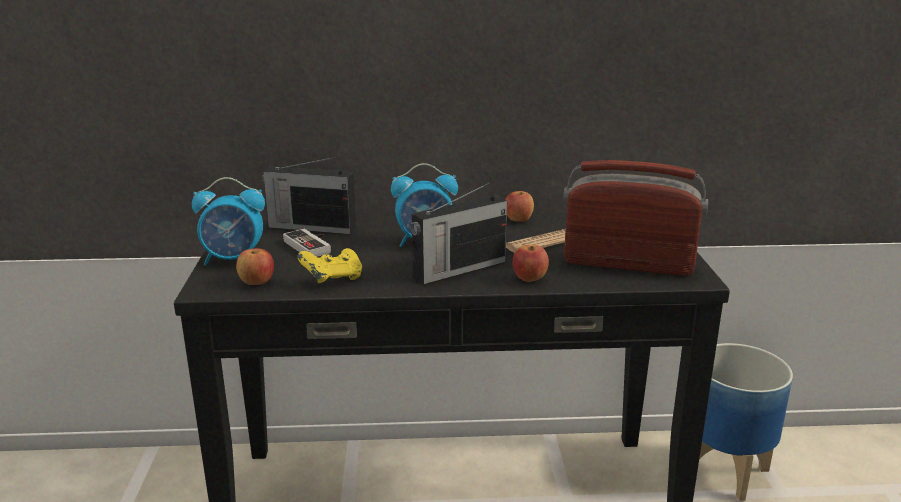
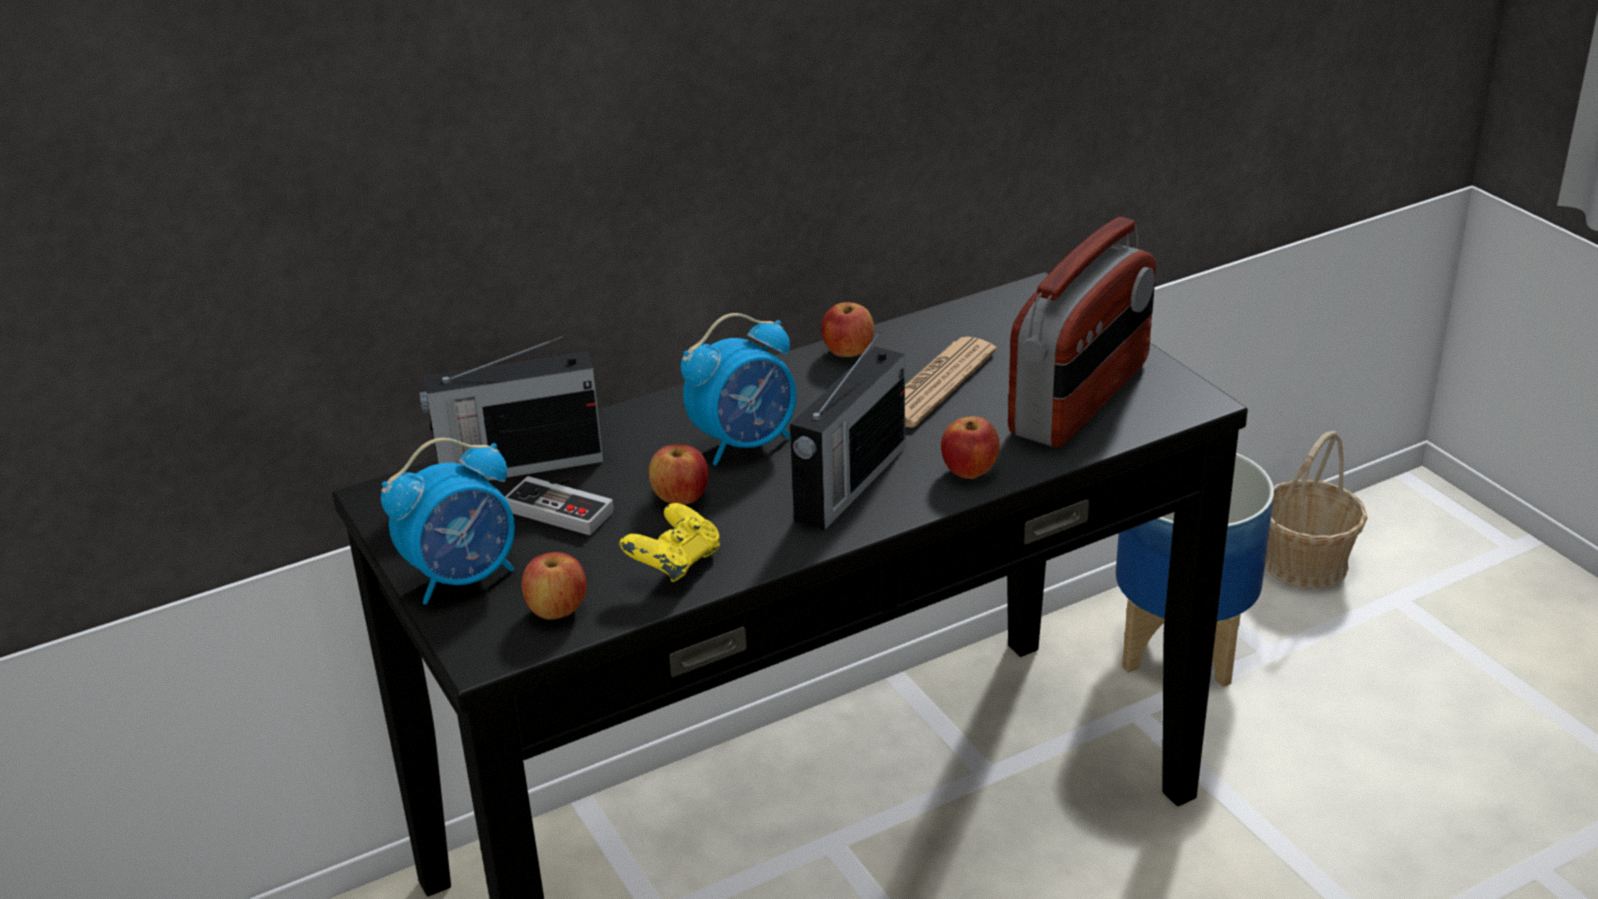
camera: 25 degrees left, 10 degrees up
radio [563,160,708,276] -> radio turned 135 degrees clockwise [1008,217,1156,448]
none -> apple [648,444,709,505]
none -> basket [1265,431,1367,589]

